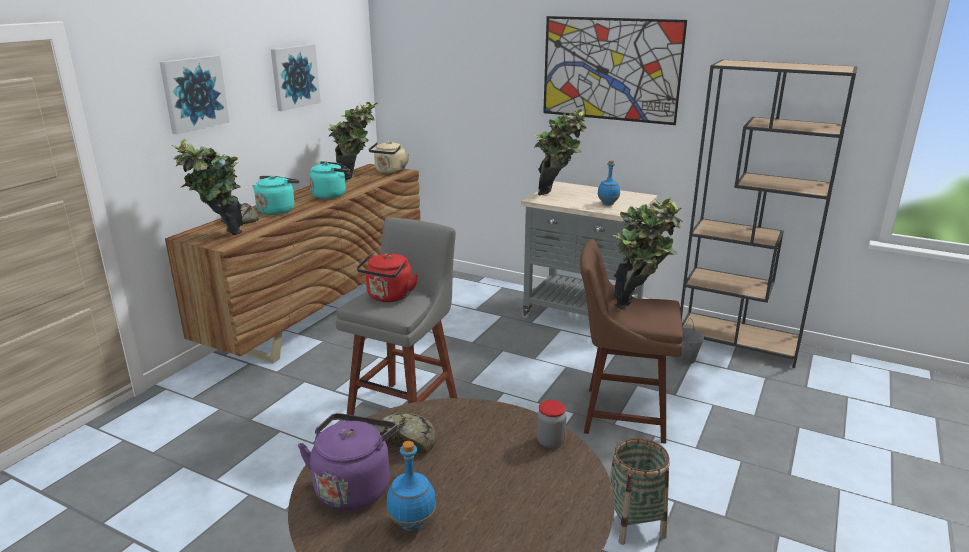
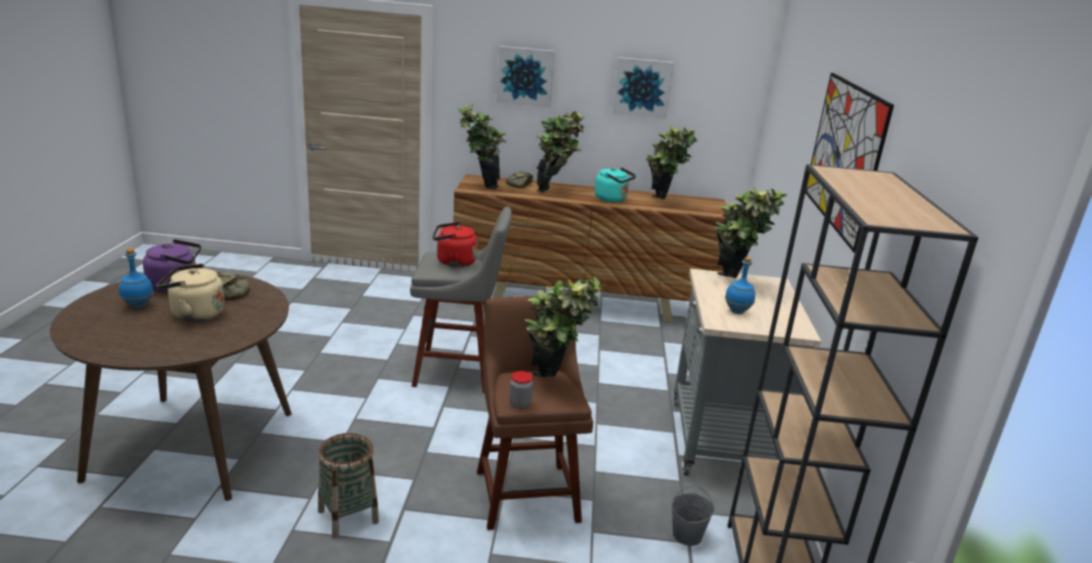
camera: 65 degrees right, 0 degrees up
turquoise kettle [253,176,300,215] -> potted plant [536,111,586,193]
beige kettle [369,141,410,173] -> beige kettle moved to [156,264,225,322]
jar [537,400,566,448] -> jar moved to [509,371,533,409]

